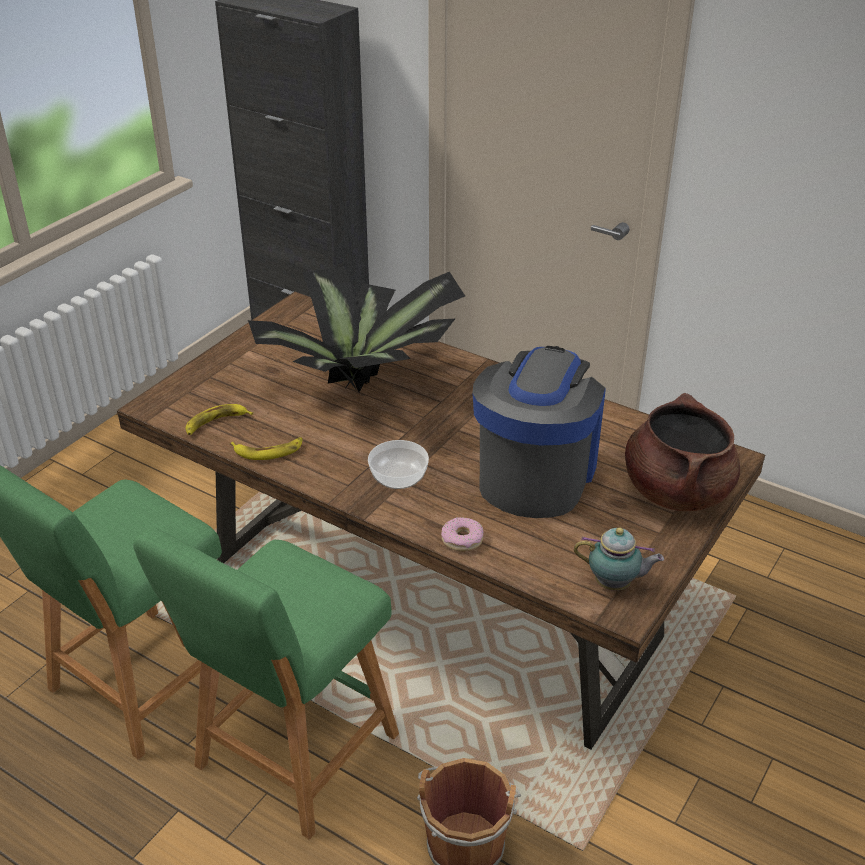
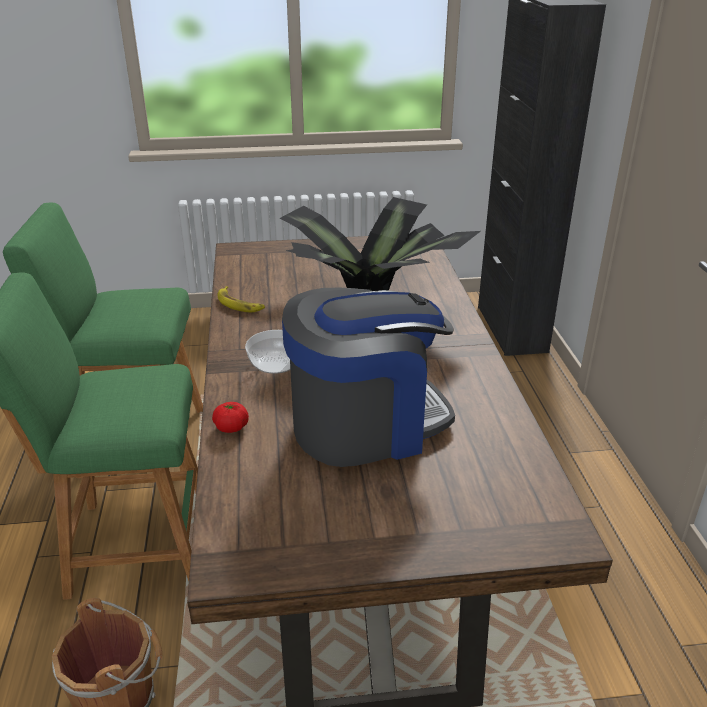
camera: 50 degrees right, 5 degrees down
banana [186,404,253,435] -> none
donut [441,517,483,552] -> tomato [212,402,249,433]
teapot [574,527,664,591] -> none
brown cooking pot [625,393,740,511] -> none

